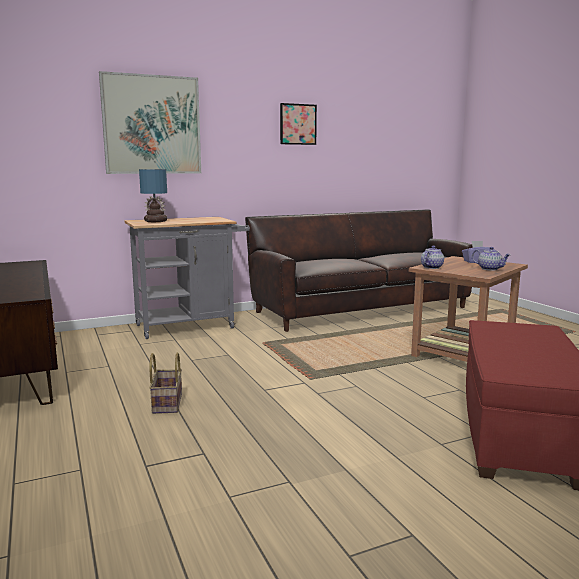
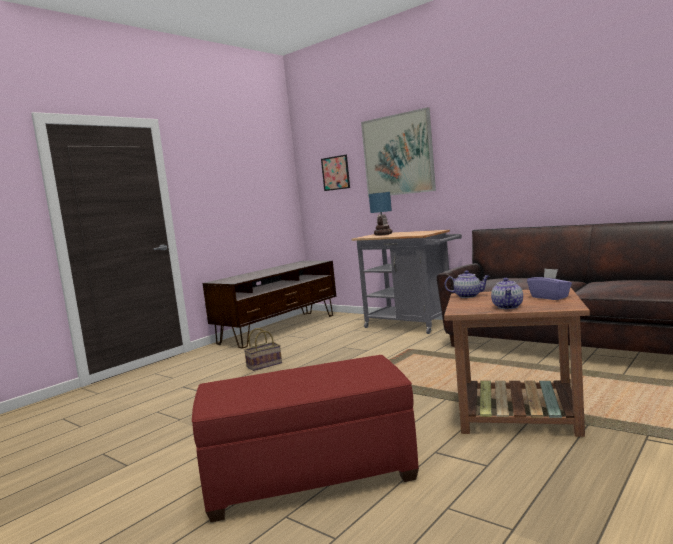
camera: 65 degrees right, 5 degrees down
picture [280,103,317,145] -> picture moved to [321,155,350,191]

